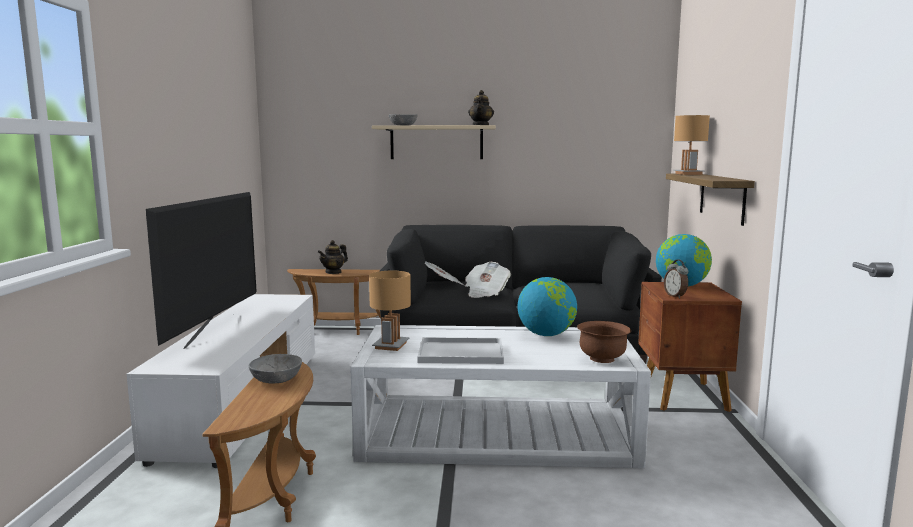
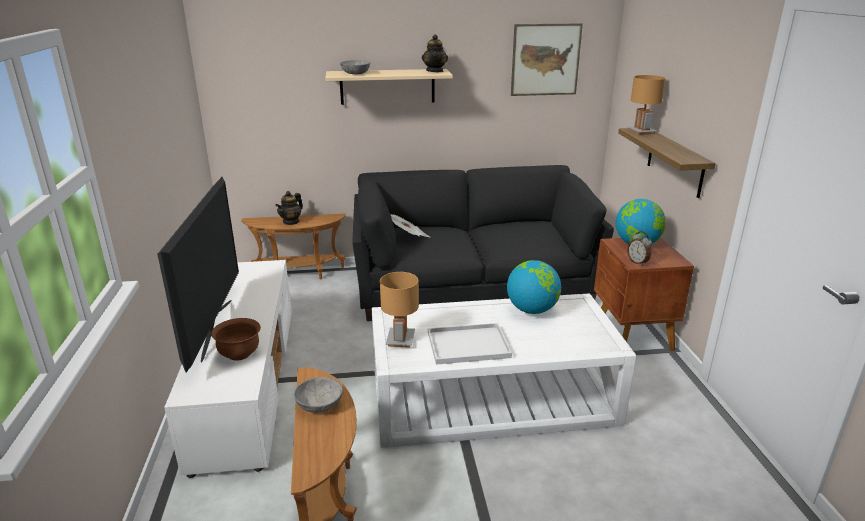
camera: 10 degrees left, 15 degrees up
newspaper [465,262,511,298] -> none
brown bowl [577,321,631,363] -> brown bowl moved to [211,318,261,361]
none -> picture [511,24,583,96]

